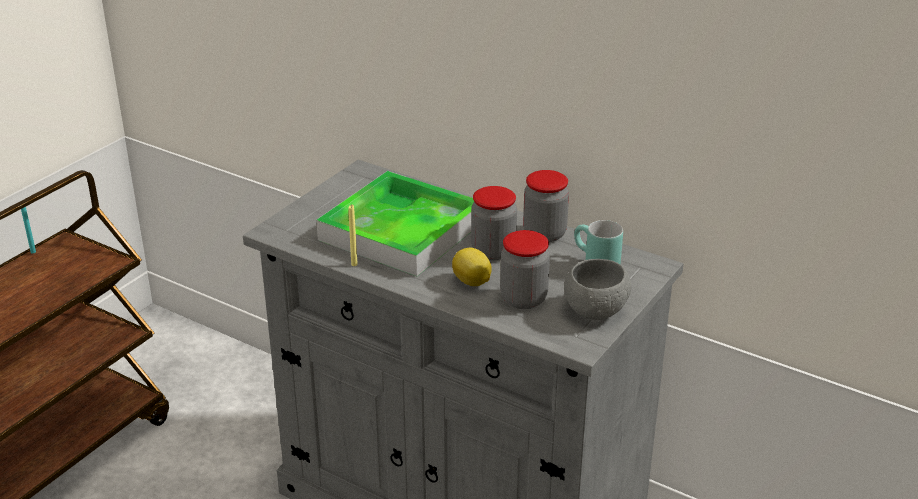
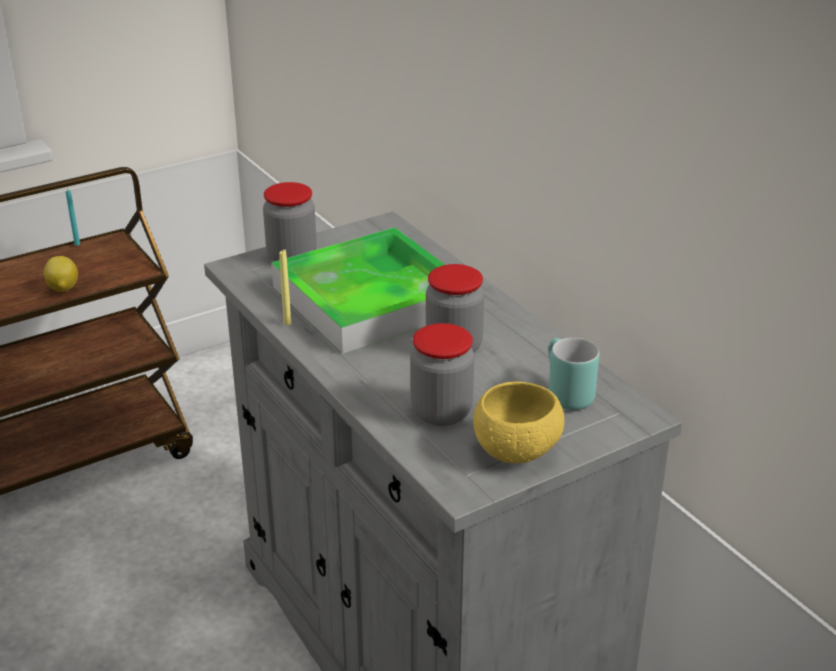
camera: 25 degrees right, 0 degrees up
lemon [452,248,492,286] -> lemon moved to [44,256,78,292]
jar [523,170,569,242] -> jar moved to [263,182,317,261]
grey bowl [564,259,631,320] -> yellow bowl [473,382,565,464]

